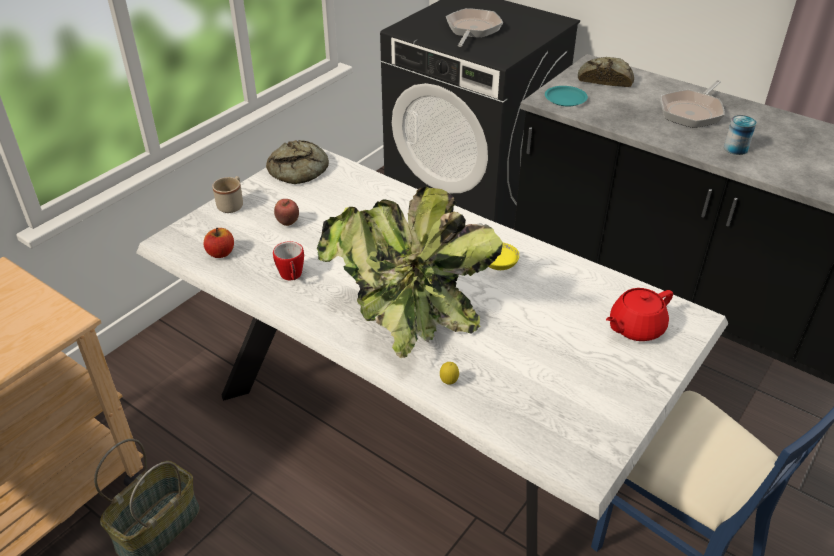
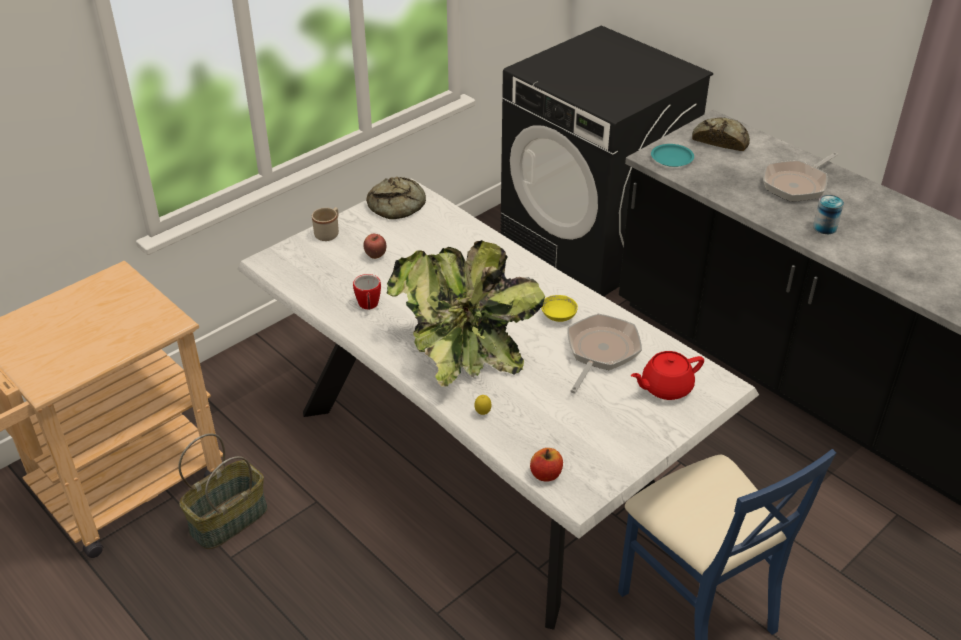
camera: 10 degrees right, 0 degrees up
apple [204,228,234,258] -> apple moved to [530,448,563,482]
frying pan [446,8,503,47] -> frying pan moved to [568,314,642,393]

